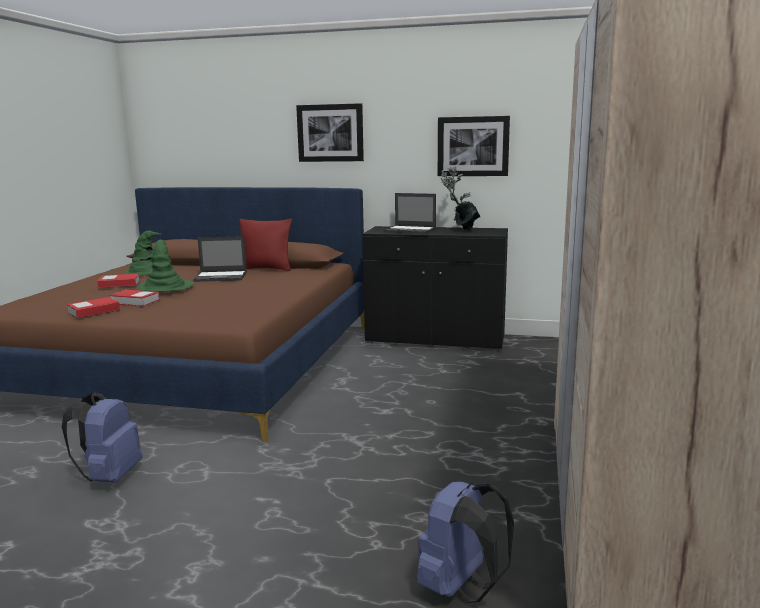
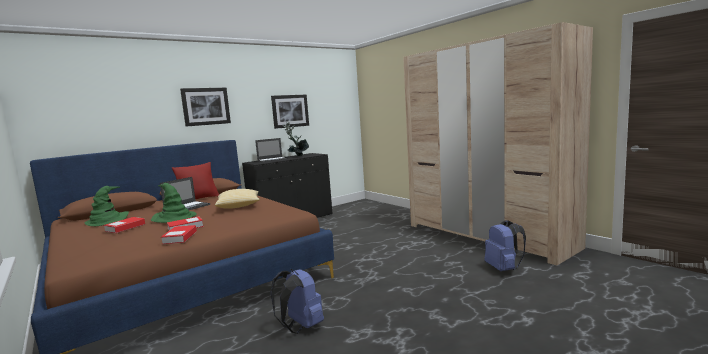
camera: 50 degrees left, 5 degrees down
none -> pillow [215,189,260,209]

